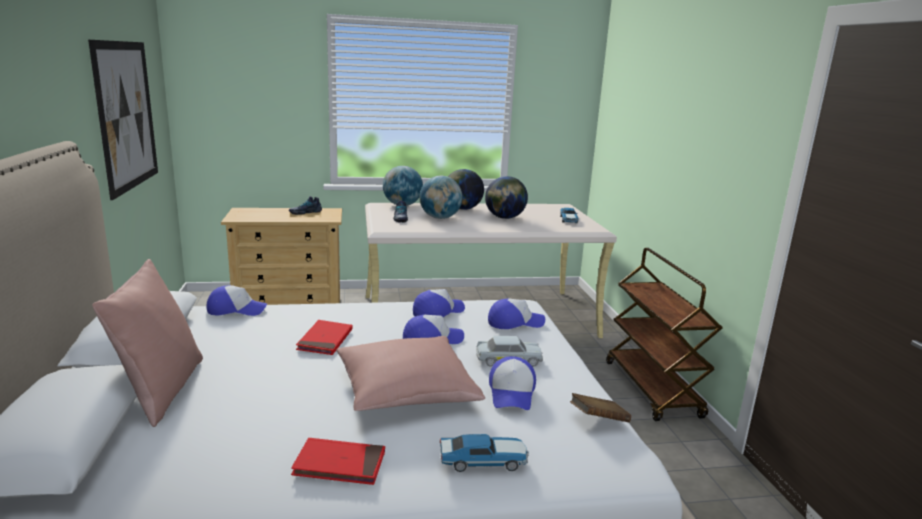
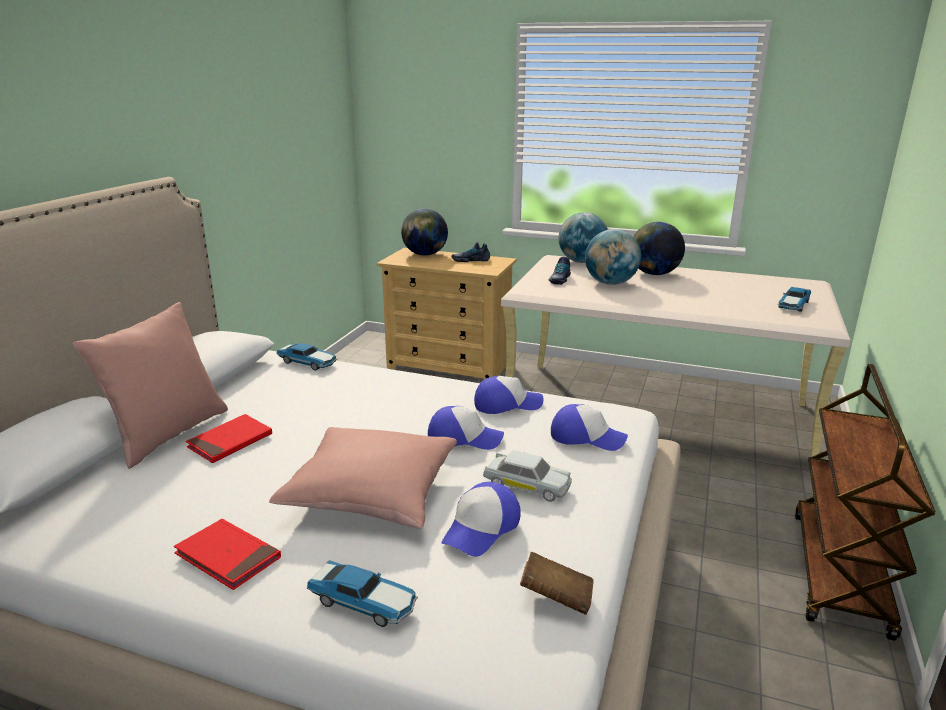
camera: 30 degrees right, 5 degrees up
picture [88,40,158,200] -> none
cap [206,285,267,316] -> toy car [277,343,337,371]
red book [296,320,353,355] -> red book moved to [186,414,272,463]
globe [485,176,528,219] -> globe moved to [401,209,448,256]

